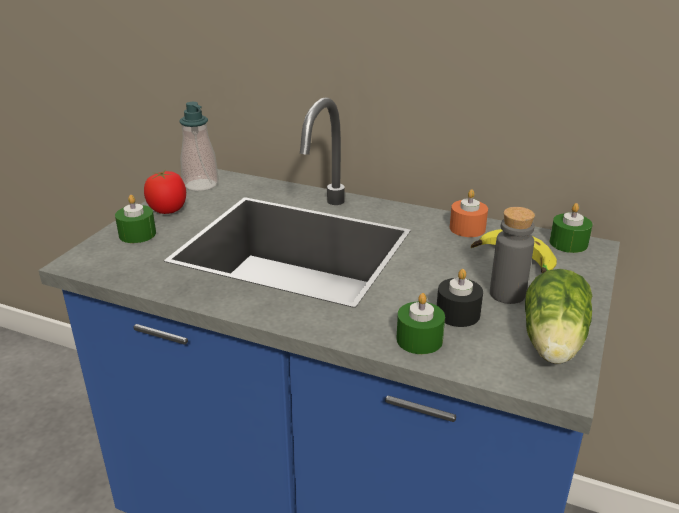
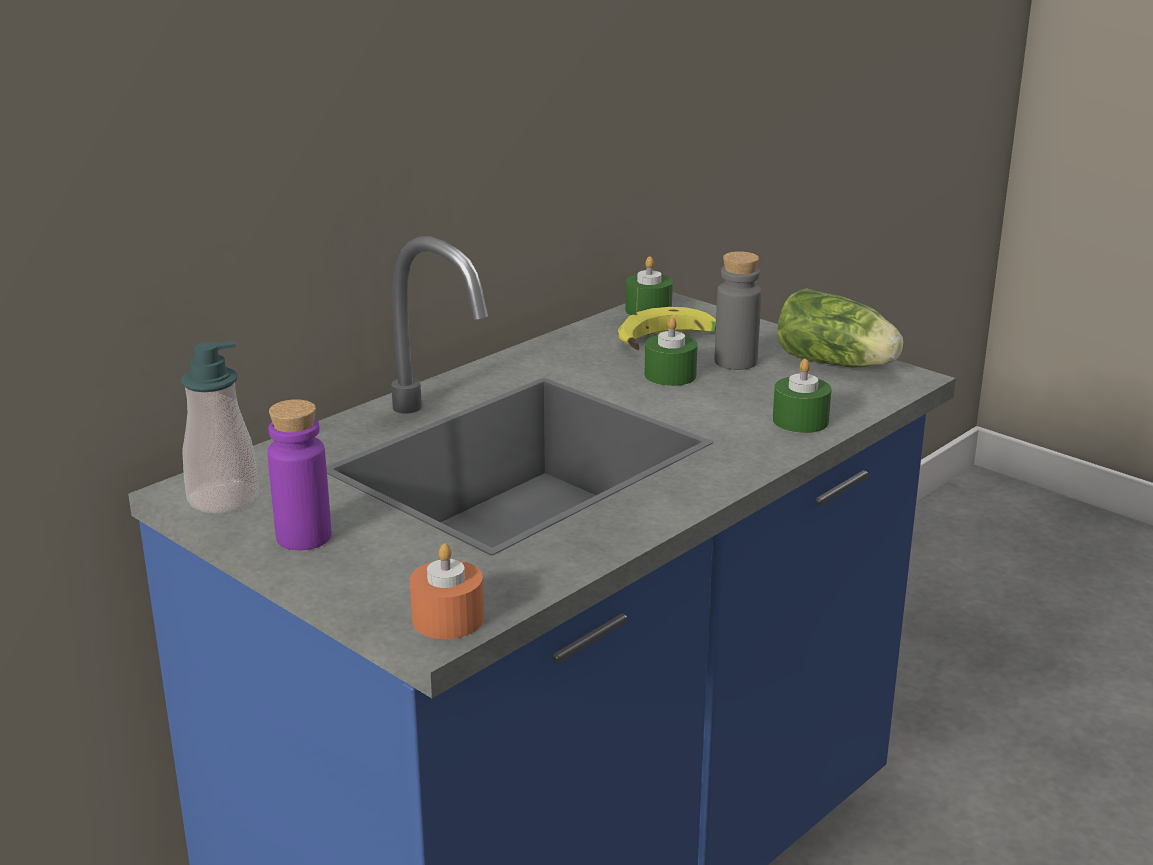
camera: 70 degrees left, 5 degrees down
green candle [115,195,156,243] -> green candle moved to [644,317,698,386]
tomato [144,170,186,214] -> purple bottle [267,399,332,550]
black candle [437,269,483,327] -> none
orange candle [450,189,488,237] -> orange candle moved to [410,543,484,639]

